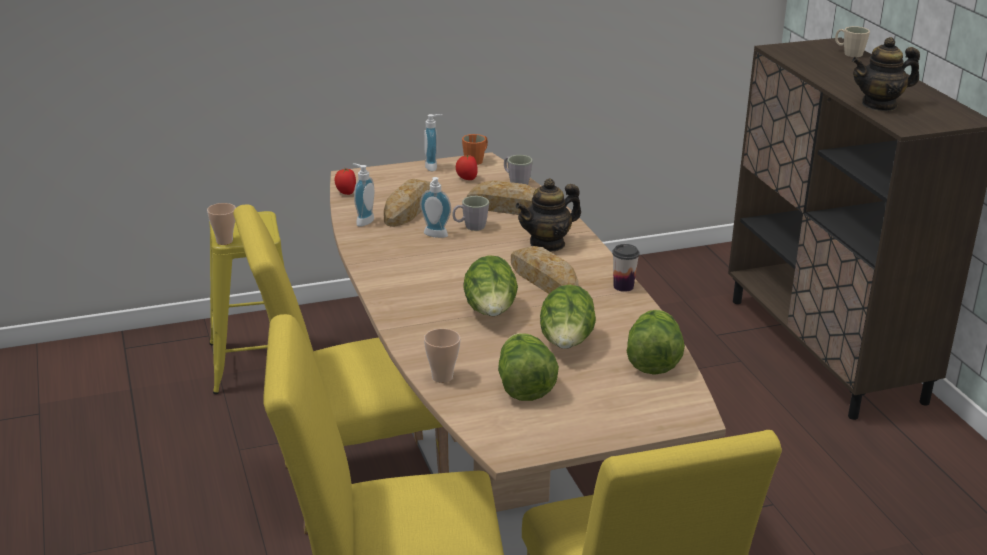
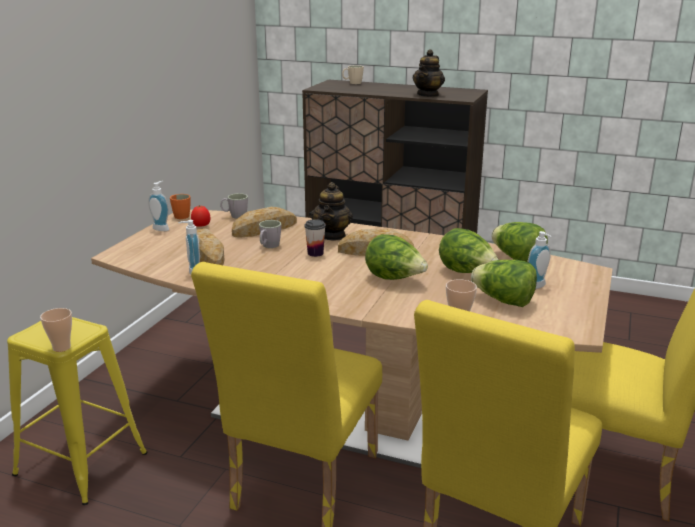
camera: 50 degrees left, 5 degrees down
tomato [334,169,356,195] -> none
soap dispenser [420,177,451,238] -> soap dispenser moved to [528,231,552,289]
cup [612,244,640,292] -> cup moved to [304,219,326,257]

